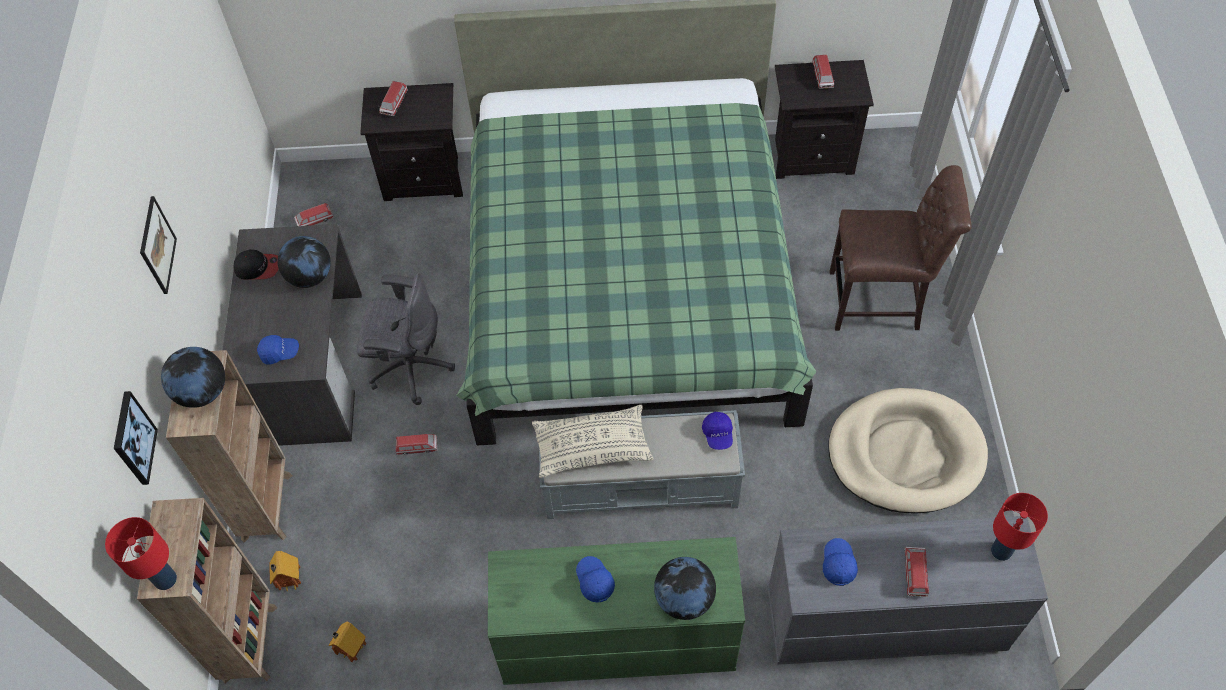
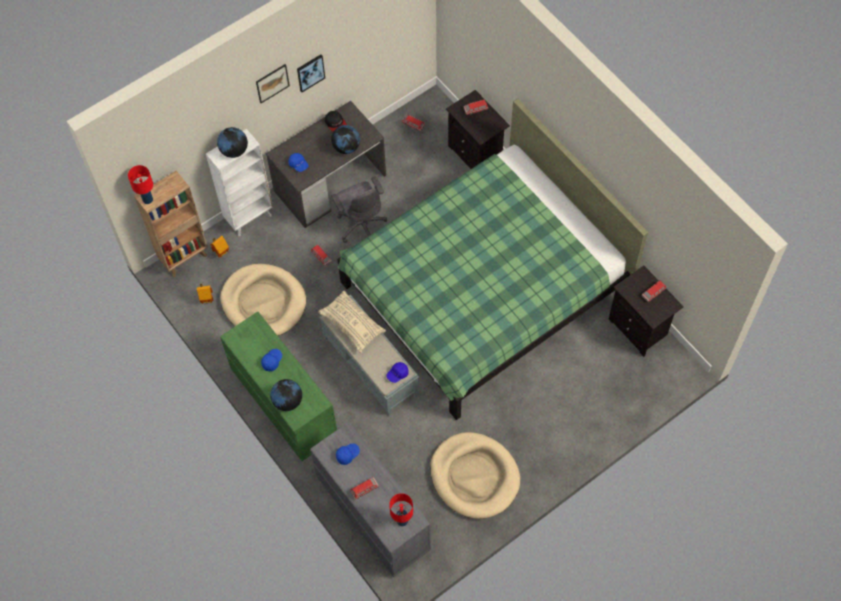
camera: 55 degrees right, 5 degrees up
picture [114,391,158,485] -> picture moved to [297,54,325,92]
brown bookcase [166,350,293,542] -> white bookcase [206,129,273,236]
brown chair [829,165,972,331] -> none
none -> beige dog bed [220,264,306,336]

